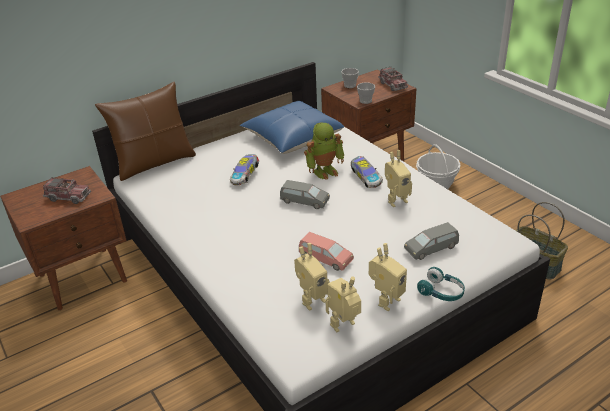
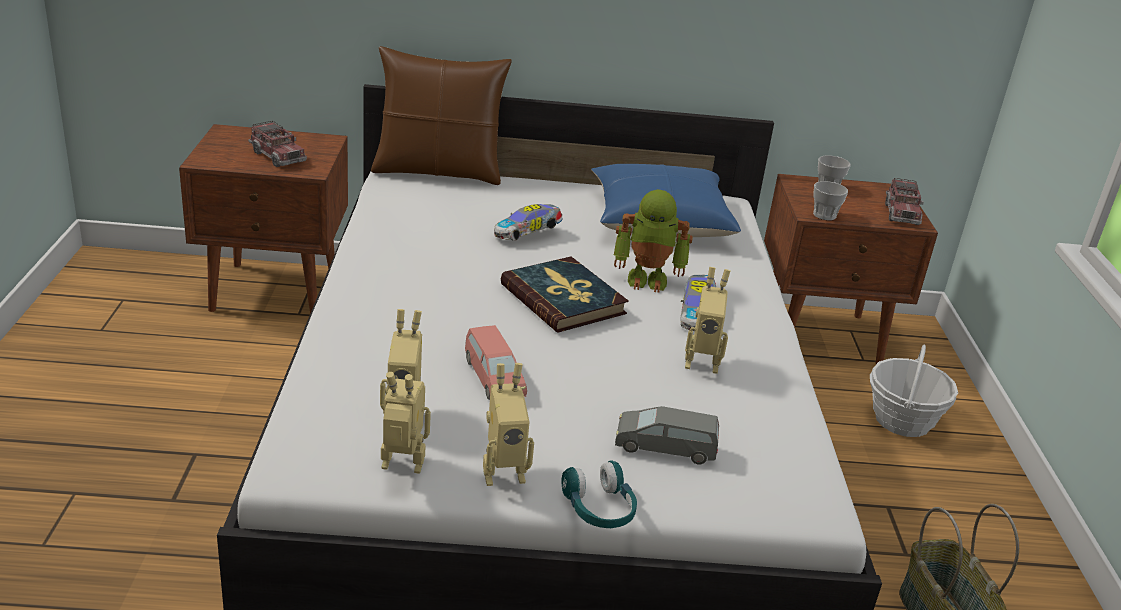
camera: 30 degrees right, 5 degrees down
grey toy car [280,180,330,209] -> book [501,256,629,333]

